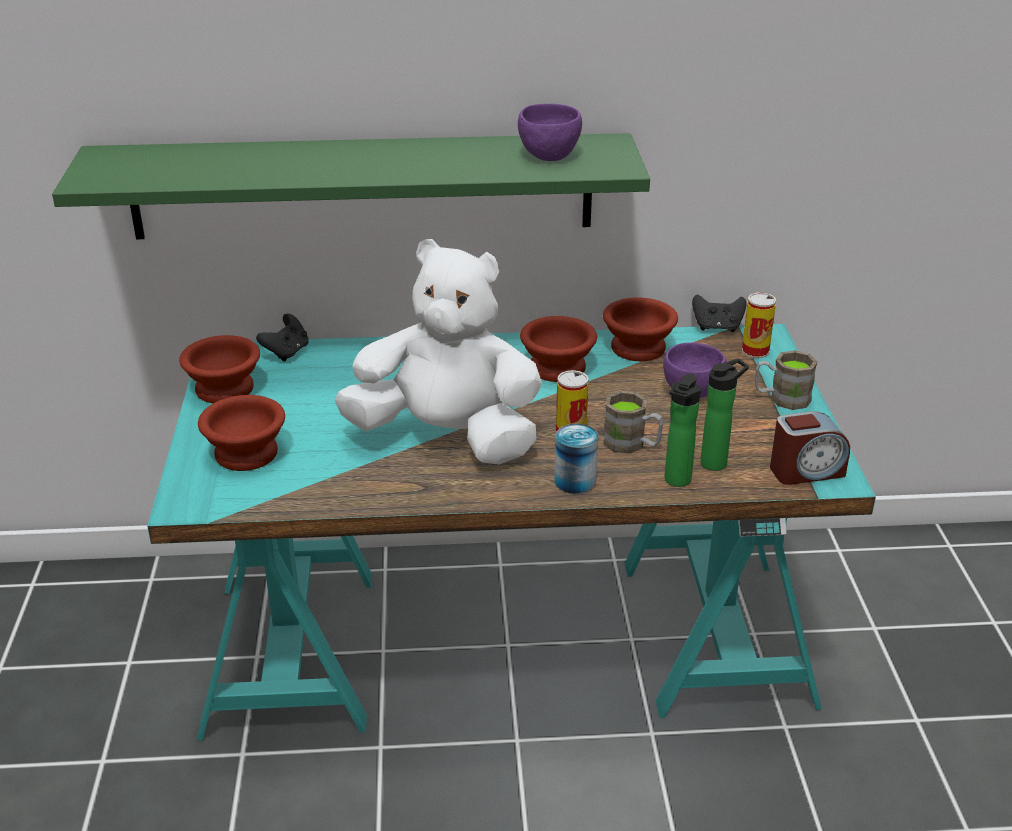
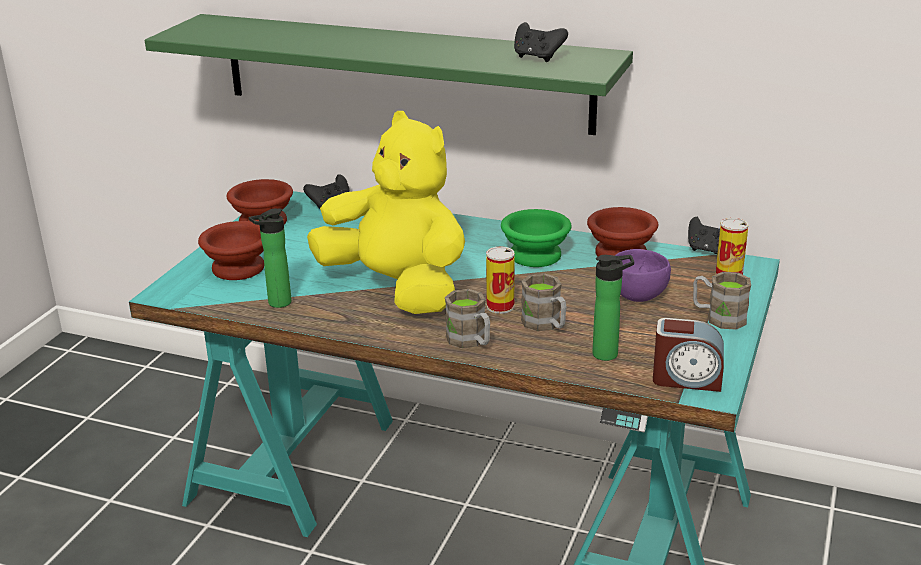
camera: 25 degrees right, 5 degrees down
white plush toy [334,239,542,464] -> yellow plush toy [307,111,465,314]
purple bowl [518,104,582,161] -> black game controller [514,22,568,62]
brown bowl [520,316,597,382] -> green bowl [501,209,572,267]
can [554,424,598,494] -> brown mug [445,289,490,348]
bottle [665,374,701,487] -> bottle moved to [248,209,292,308]

